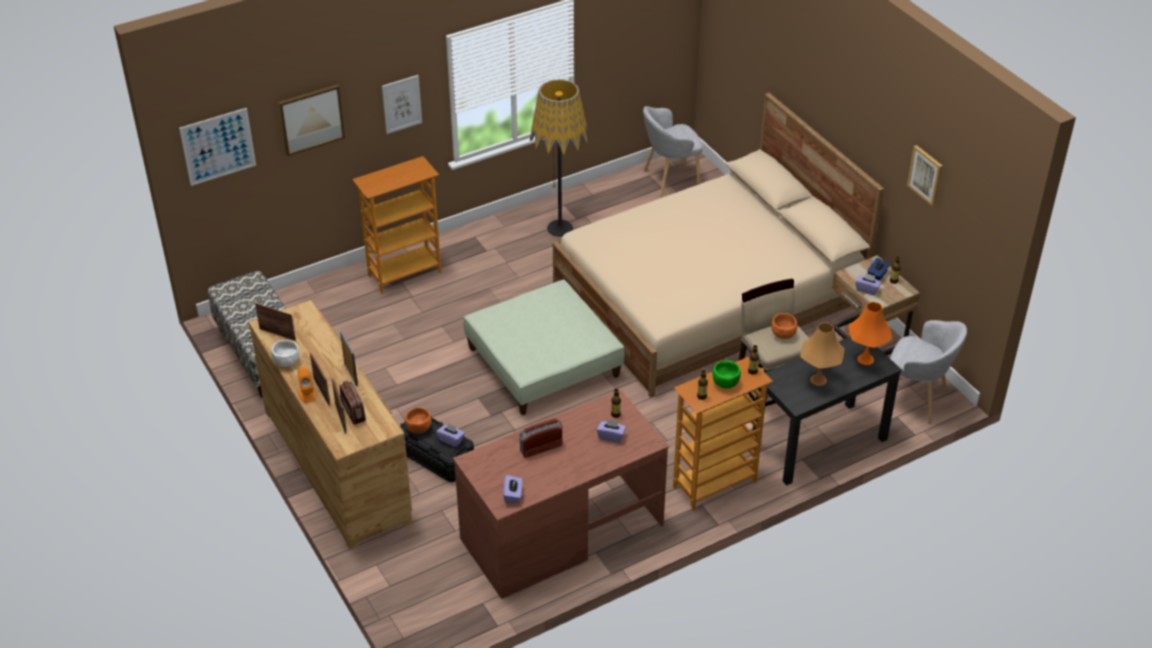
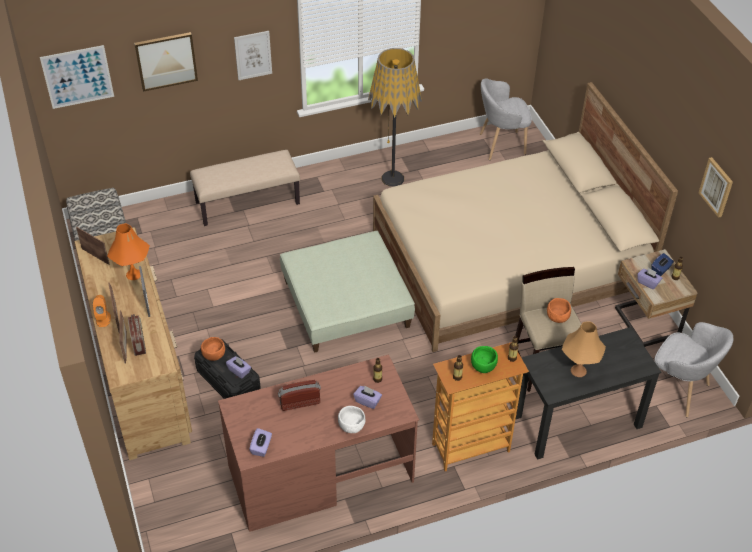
camera: 10 degrees right, 5 degrees up
white bowl [271,340,300,367] -> white bowl moved to [338,406,366,433]
bookcase [352,156,441,294] -> beige bench [190,150,300,226]
orange table lamp [848,302,892,365] -> orange table lamp moved to [108,223,150,280]

